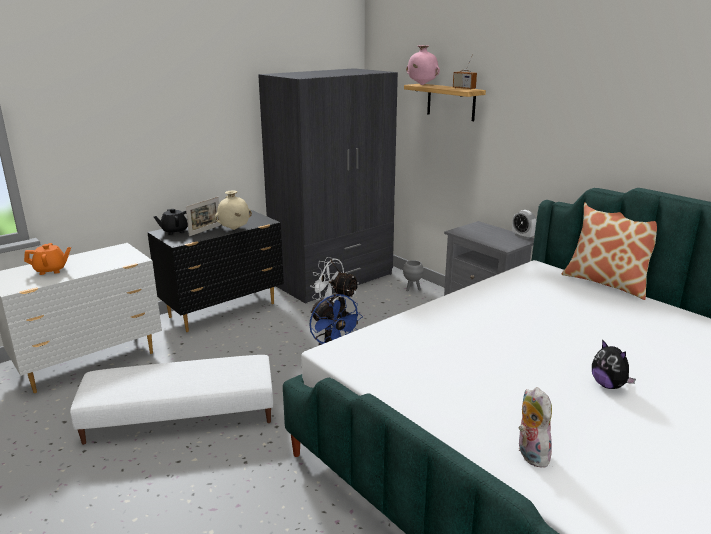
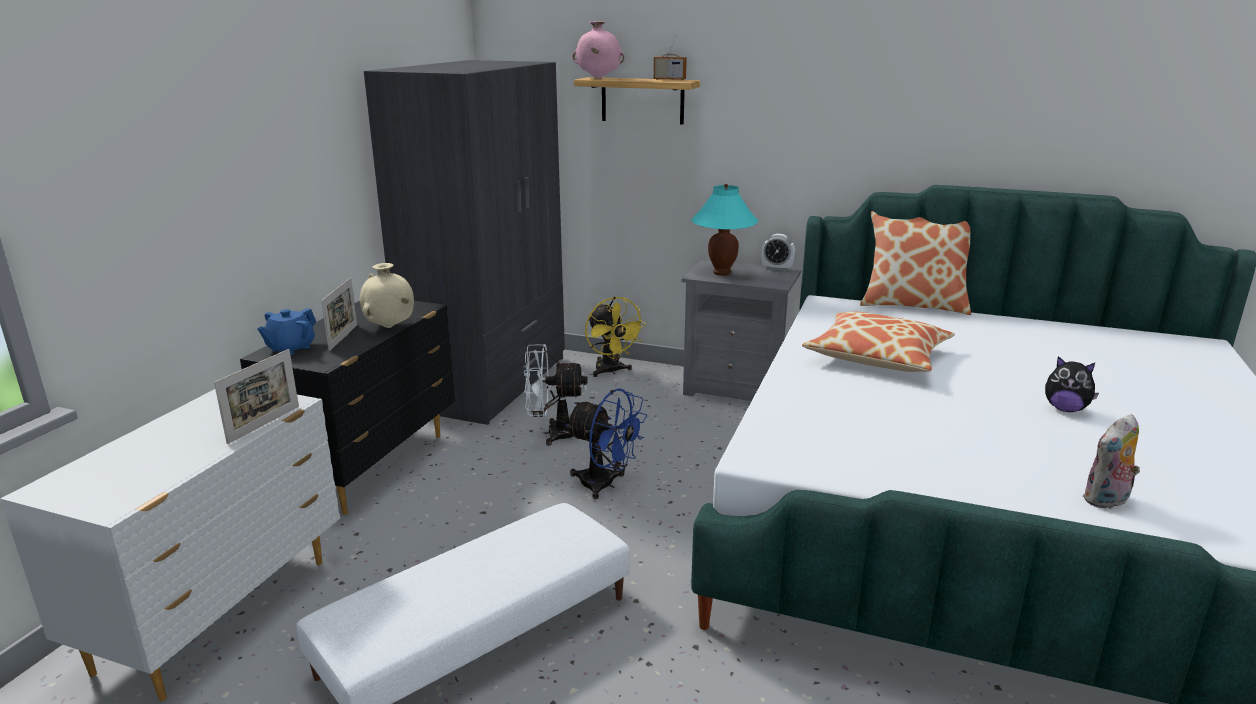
camera: 30 degrees left, 0 degrees up
orange teapot [24,243,71,275] -> none
black teapot [153,209,188,235] -> blue teapot [257,308,316,355]
grey planter [403,260,424,291] -> yellow fan [585,296,646,377]
plush toy [519,387,552,467] -> plush toy turned 75 degrees counterclockwise [1082,414,1140,509]
none -> picture frame [214,349,299,444]
none -> turquoise table lamp [691,184,759,276]
none -> pillow [802,311,955,372]

